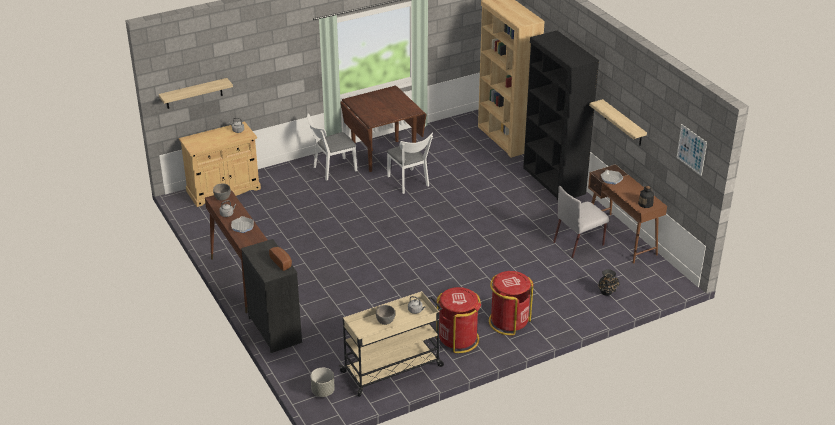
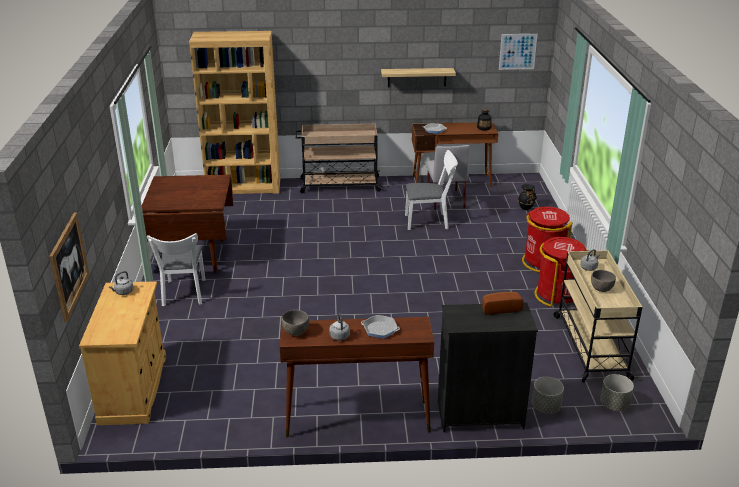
camera: 65 degrees left, 5 degrees down
shelf [159,78,233,109] -> picture [49,212,89,322]
white chair [387,133,433,194] -> white chair moved to [405,150,458,230]
black bookcase [523,31,599,200] -> beige cart [296,124,382,193]
none -> grey planter [532,377,564,414]

